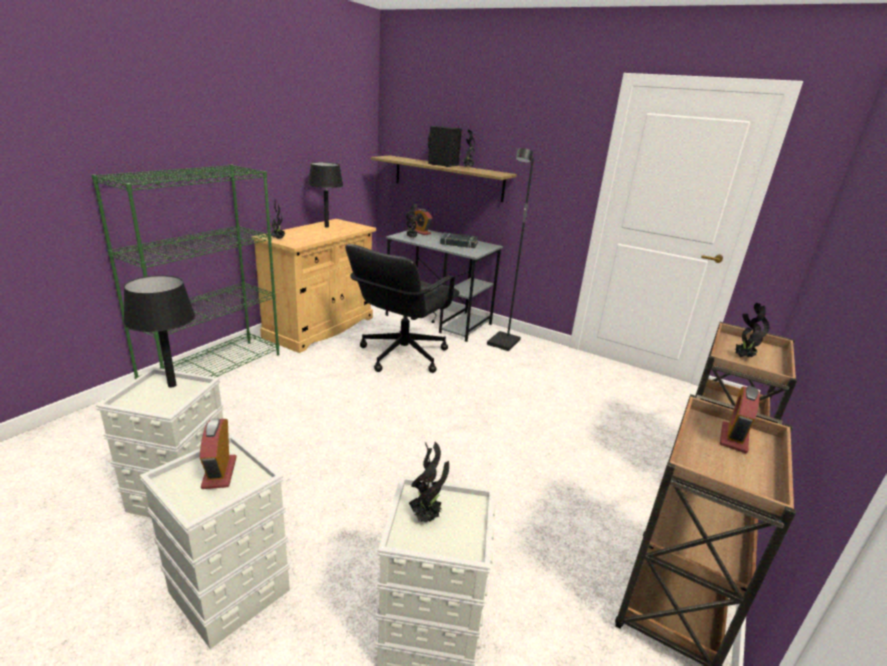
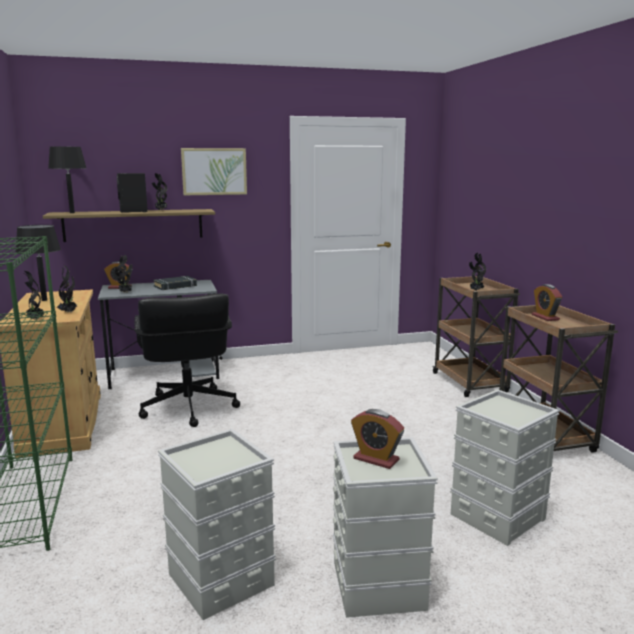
camera: 45 degrees left, 10 degrees down
black table lamp [123,275,195,388] -> black table lamp moved to [48,147,86,213]
potted plant [409,442,449,523] -> potted plant moved to [57,265,78,313]
black floor lamp [487,148,534,351] -> none
none -> picture [181,148,247,195]

